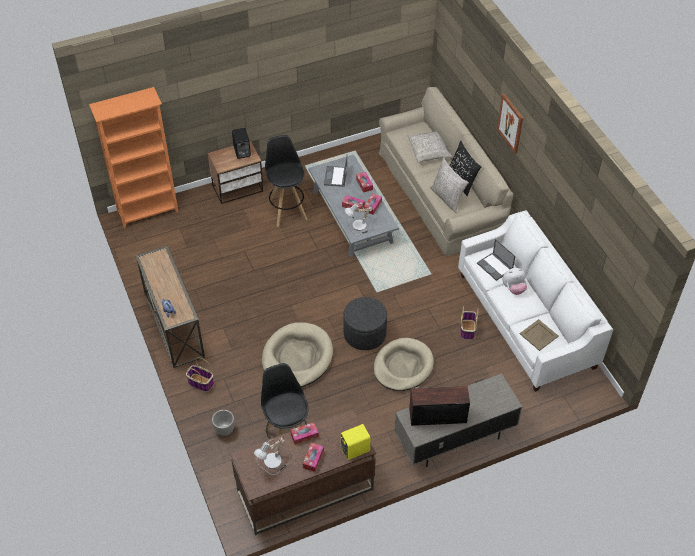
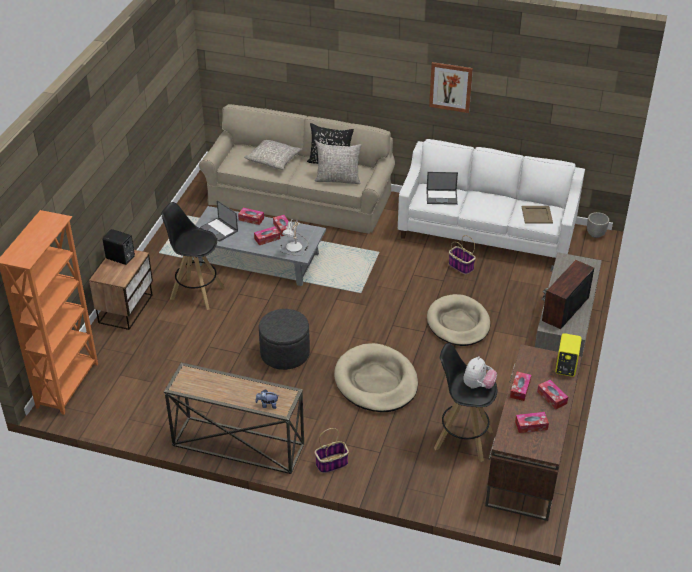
camera: 50 degrees left, 10 degrees down
planter [212,410,234,436] -> planter moved to [587,212,609,238]
table lamp [254,436,290,475] -> tissue box [515,412,549,433]
grey ottoman [343,297,387,350] -> grey ottoman moved to [259,309,310,370]
picture [497,94,523,154] -> picture moved to [429,62,473,113]
plush toy [502,268,527,295] -> plush toy moved to [464,356,497,389]

